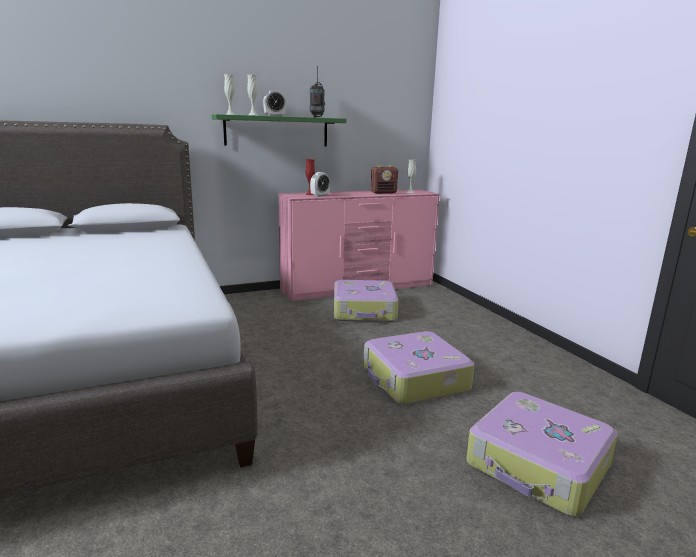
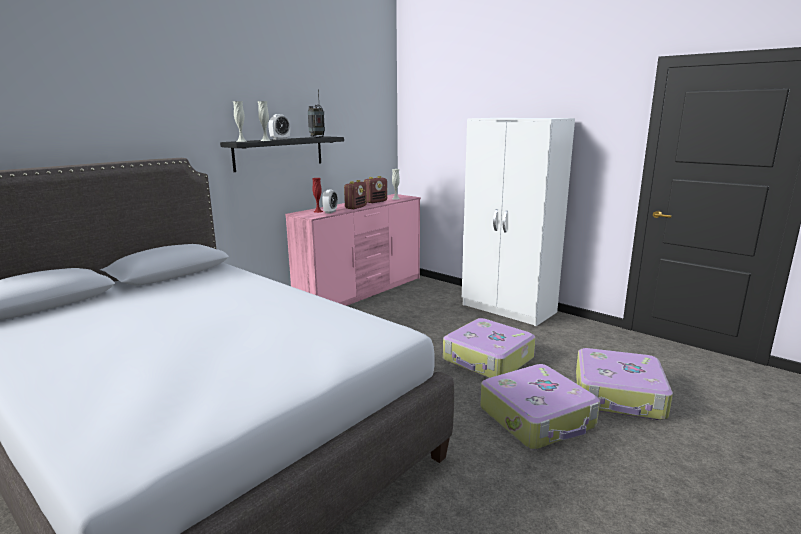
camera: 25 degrees left, 0 degrees up
green shelf [212,114,346,146] -> black shelf [220,136,344,172]
suitcase [334,280,399,322] -> suitcase moved to [480,364,600,449]
none -> radio [344,180,367,209]
none -> white wardrobe [462,118,575,326]

